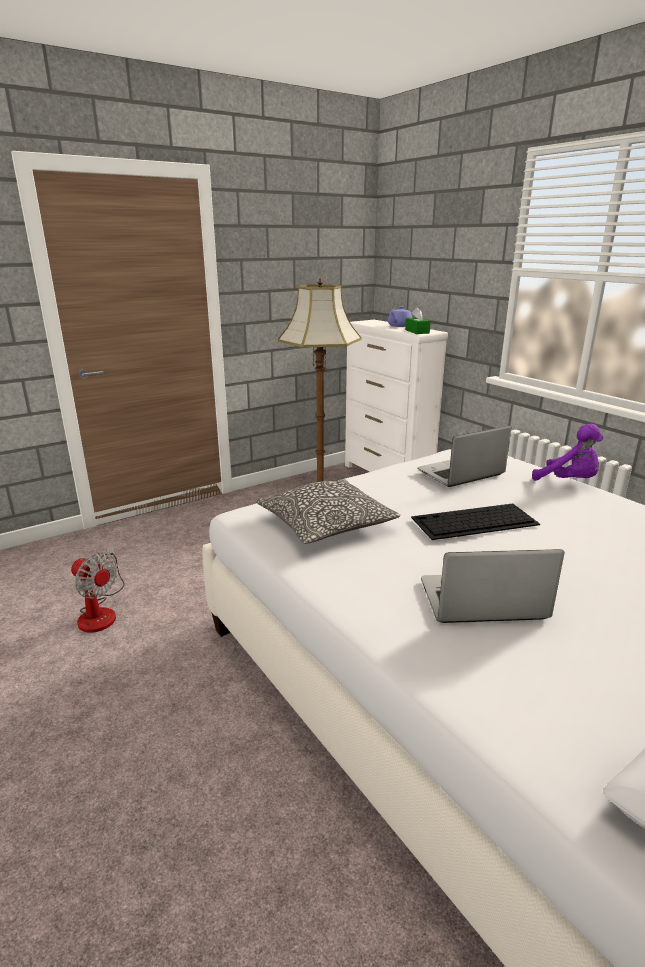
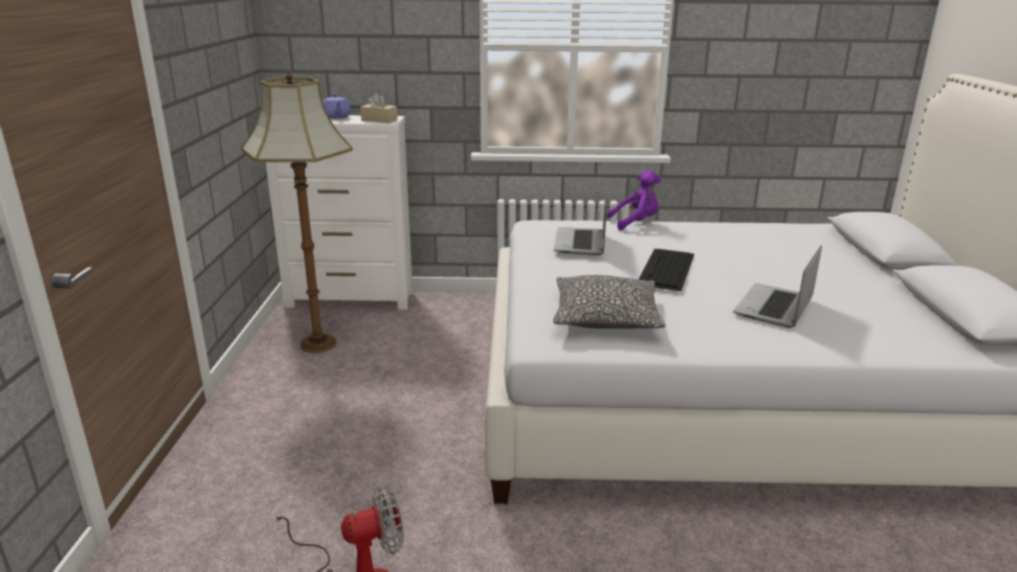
camera: 55 degrees left, 0 degrees up
green tissue box [405,307,431,334] -> beige tissue box [360,93,398,123]

